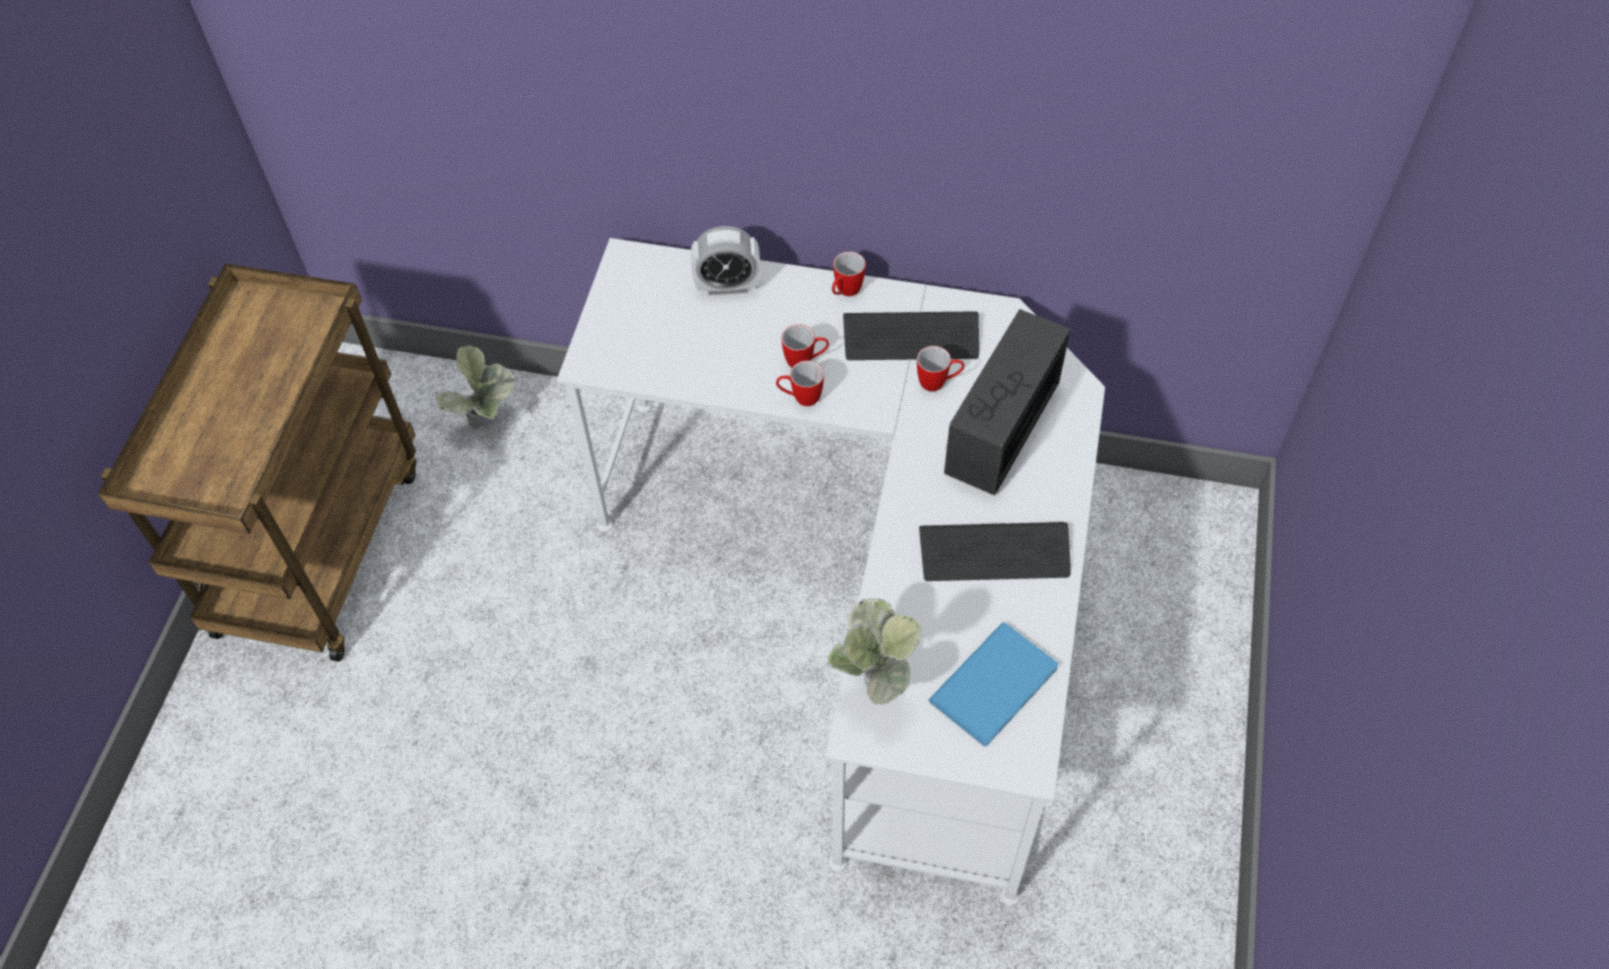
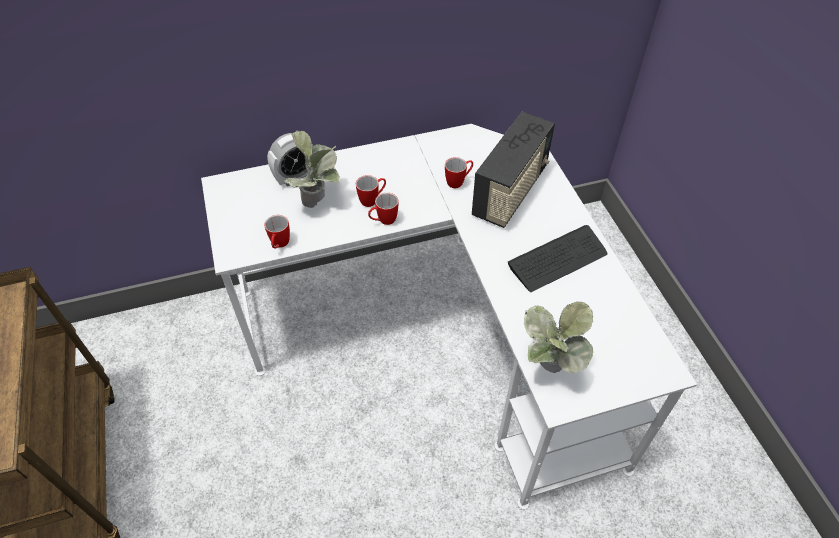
camera: 30 degrees left, 5 degrees down
potted plant [435,345,515,430] -> potted plant moved to [284,130,340,208]
mug [832,252,866,296] -> mug moved to [264,215,290,249]
keyboard [843,311,979,360] -> none
blue book [929,622,1058,746] -> none
radio [944,309,1070,496] -> radio turned 150 degrees counterclockwise [472,112,555,228]

